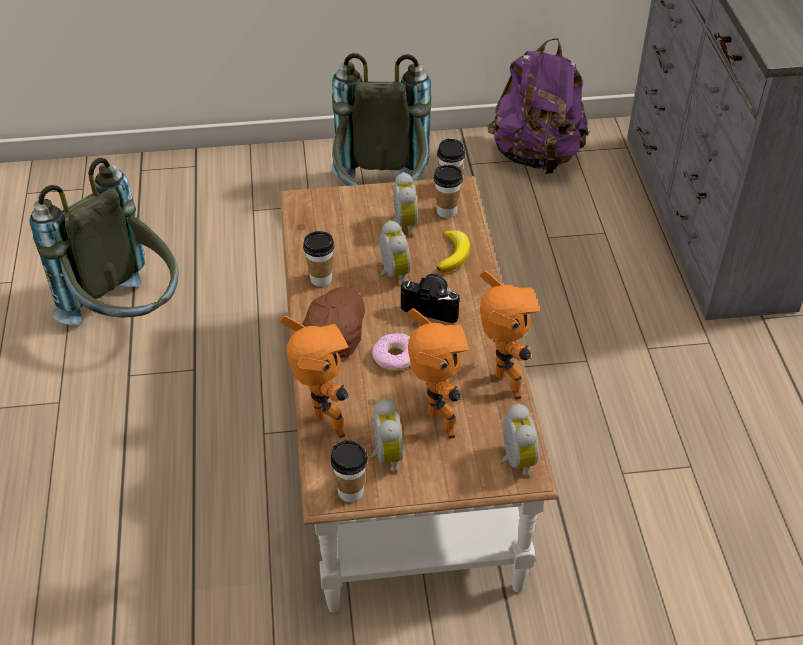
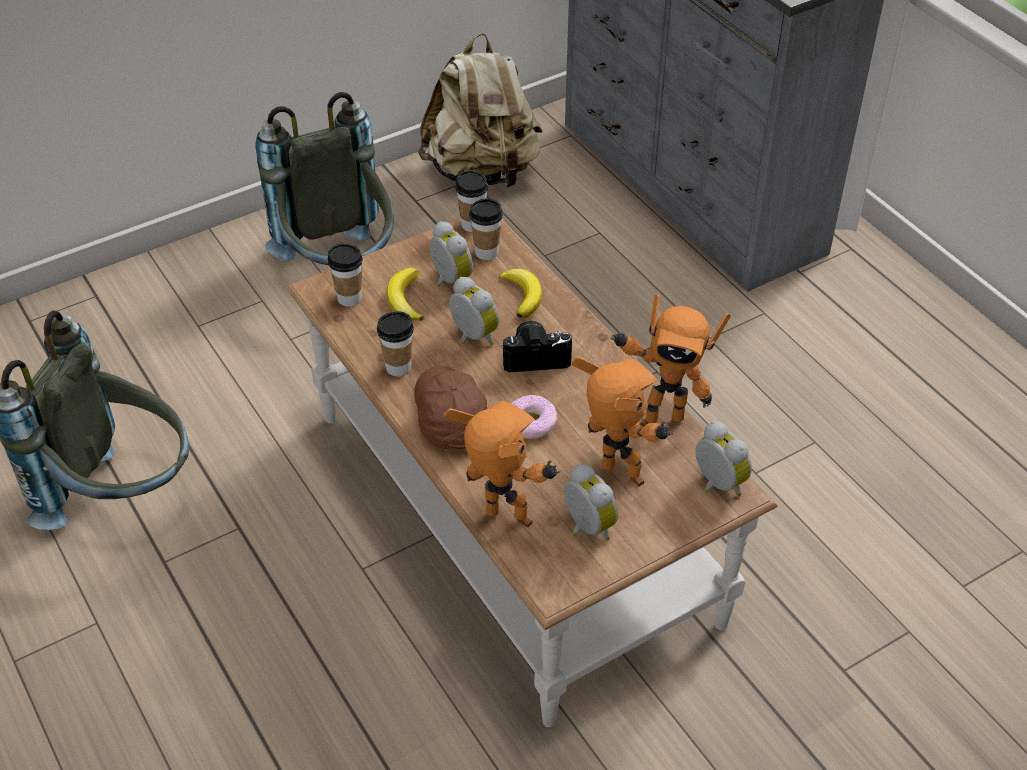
camera: 25 degrees left, 0 degrees up
cup [331,440,368,502] -> cup moved to [327,243,363,307]
toy robot [480,271,540,400] -> toy robot turned 135 degrees clockwise [610,294,731,426]
purple backpack [487,38,589,174] -> beige backpack [418,33,543,189]
none -> banana [386,268,424,321]

